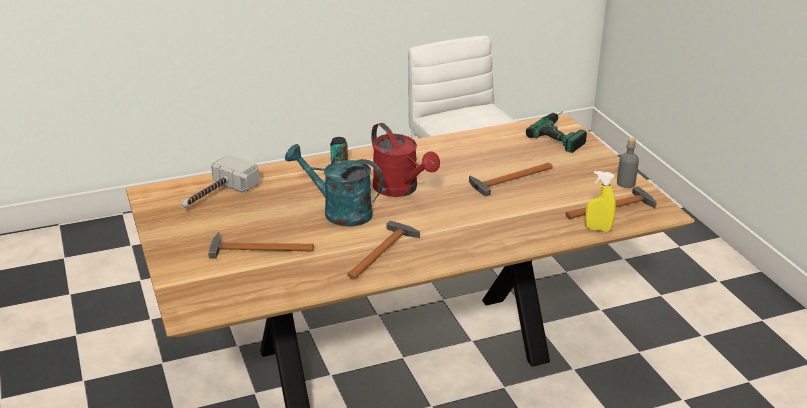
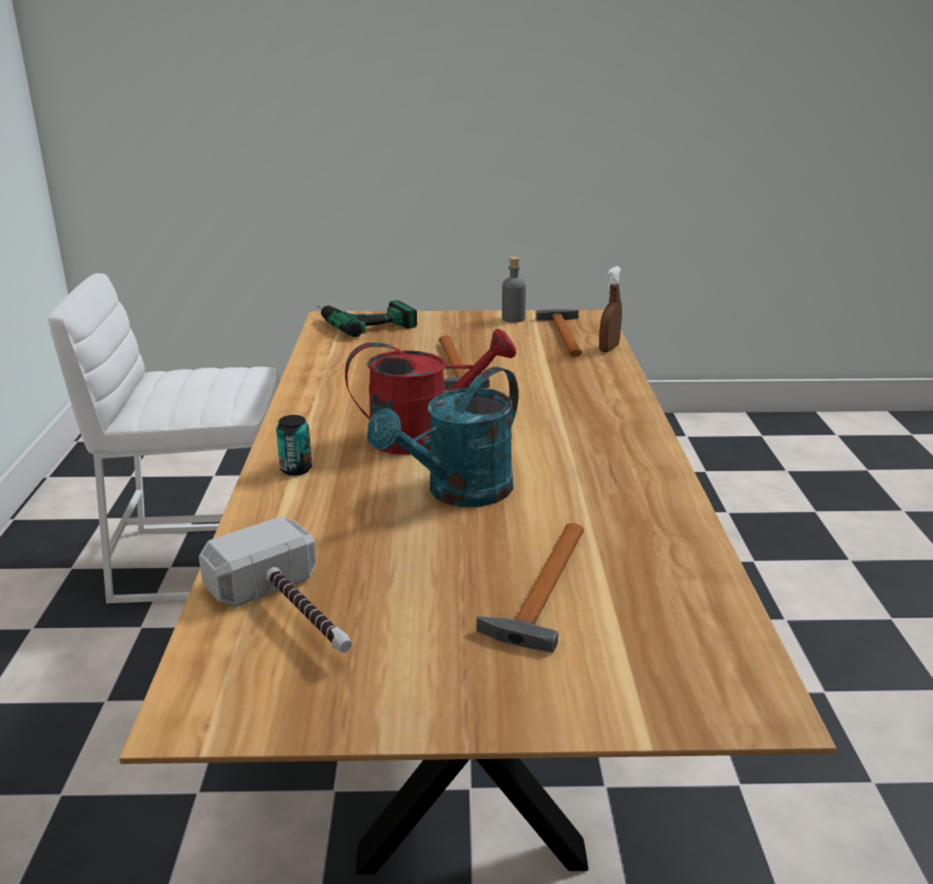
camera: 70 degrees left, 5 degrees down
hammer [347,221,420,279] -> none
yellow spray bottle [585,171,616,232] -> brown spray bottle [599,266,622,352]

